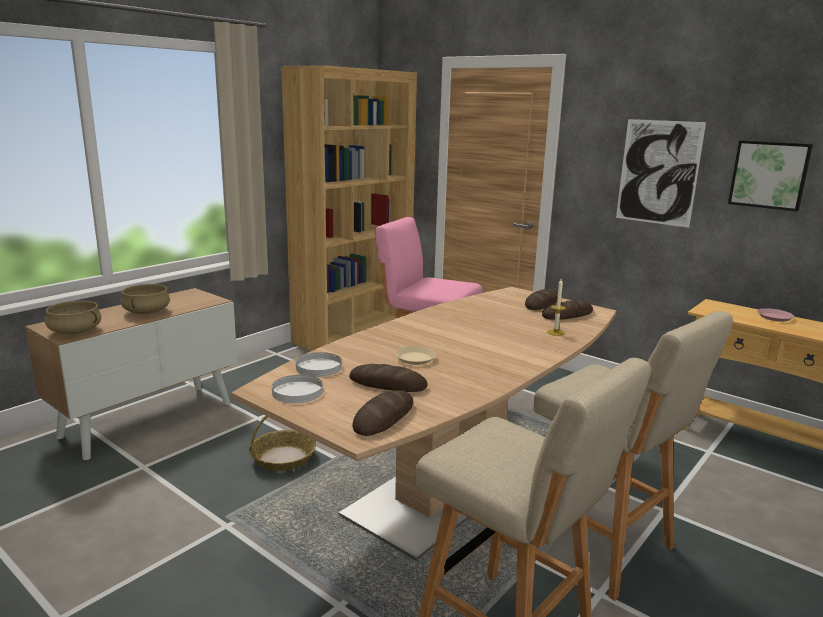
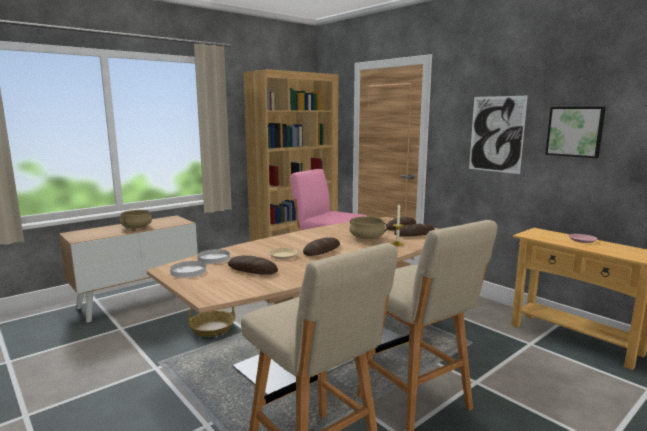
camera: 10 degrees right, 5 degrees down
beige cooking pot [45,300,102,334] -> beige cooking pot moved to [349,216,388,239]
bread [352,390,413,436] -> bread moved to [303,237,340,256]

